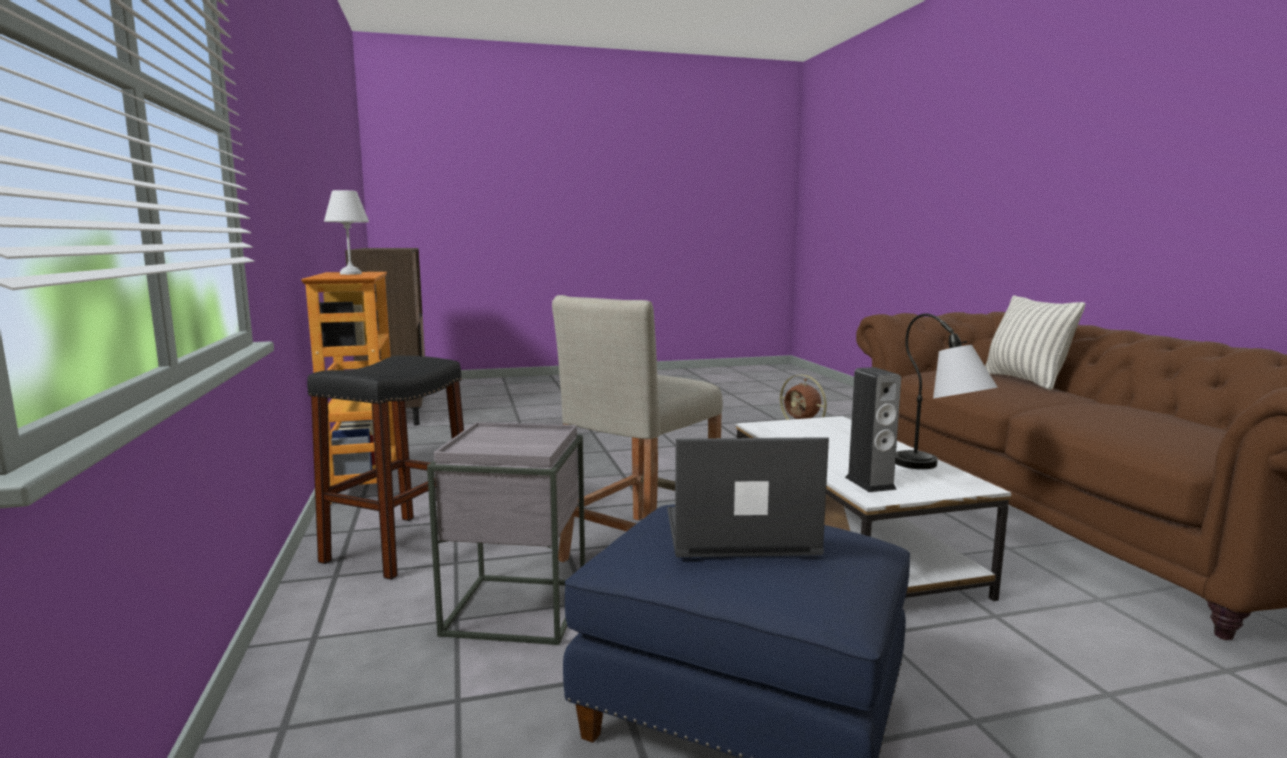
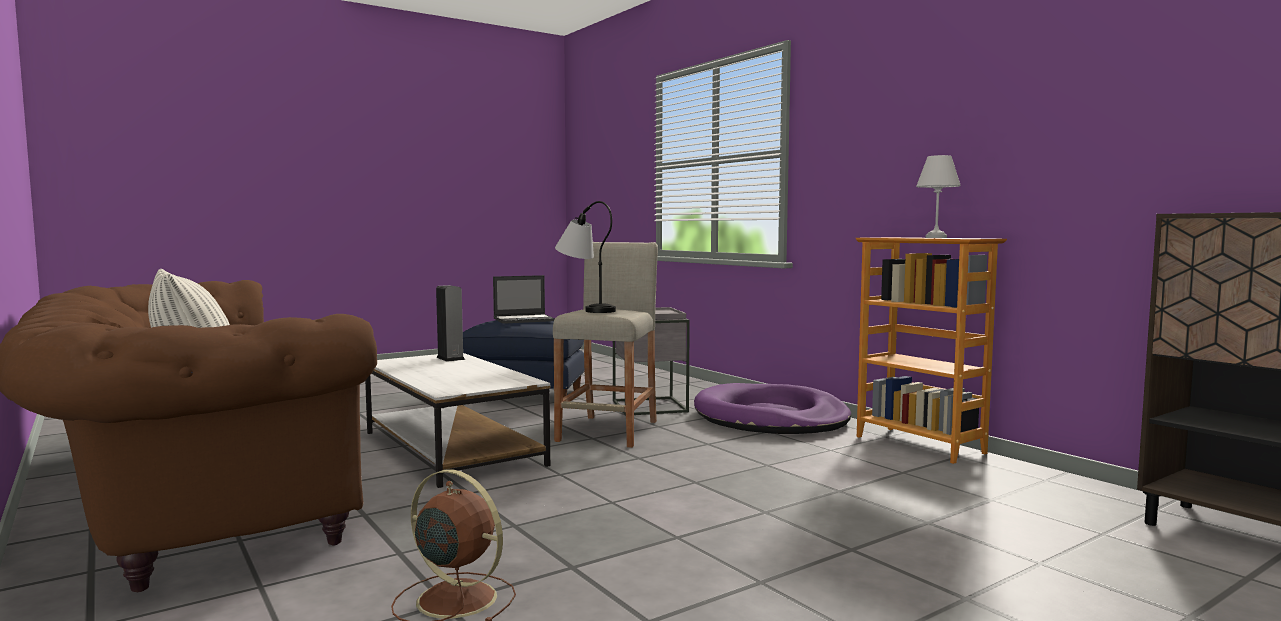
camera: 160 degrees right, 5 degrees down
black stool [307,355,464,580] -> purple dog bed [694,383,851,434]
table lamp [895,313,998,469] -> table lamp moved to [555,201,616,313]

